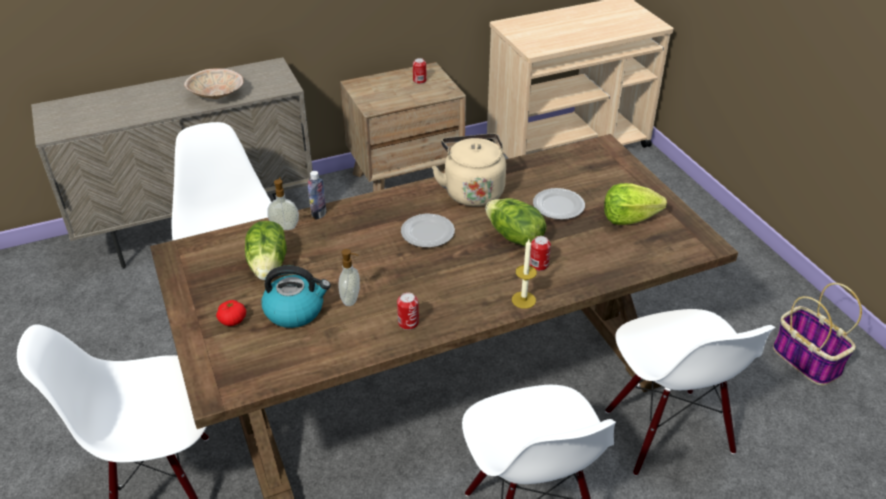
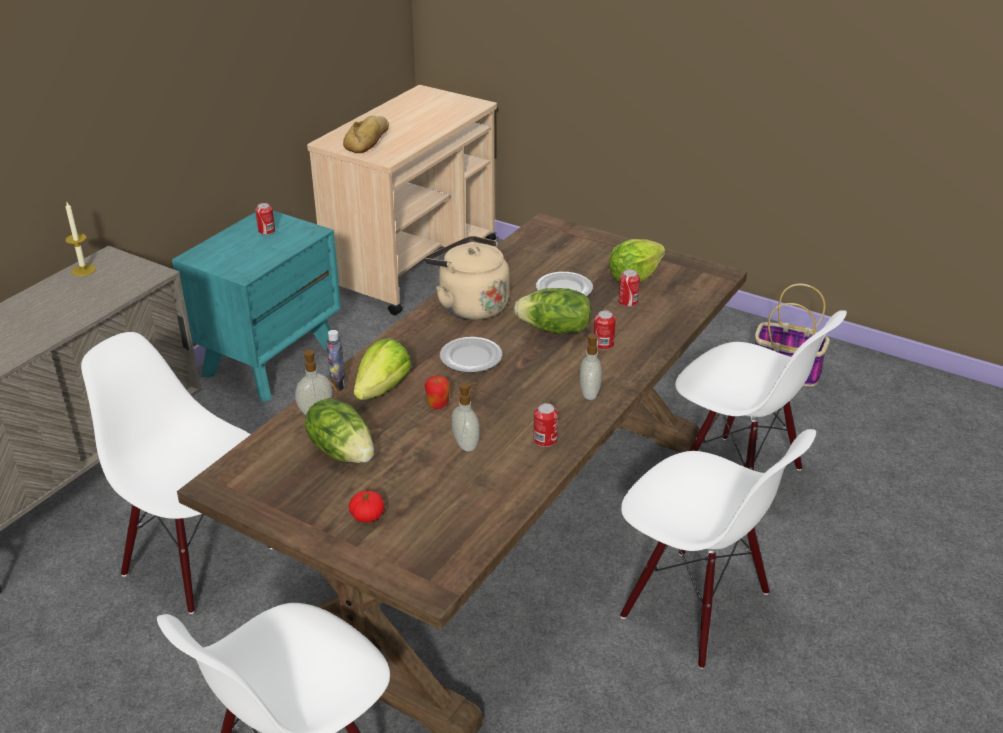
camera: 35 degrees left, 5 degrees down
beige bowl [184,68,243,99] -> none
kettle [262,266,331,328] -> none
brown nightstand [340,62,466,192] -> turquoise nightstand [172,211,341,402]
candle [512,239,537,309] -> candle moved to [65,202,96,276]
none -> bread [343,116,389,153]
none -> lettuce [354,338,412,400]
none -> apple [425,376,450,409]
none -> soap dispenser [579,333,602,400]
none -> can [618,269,640,307]

